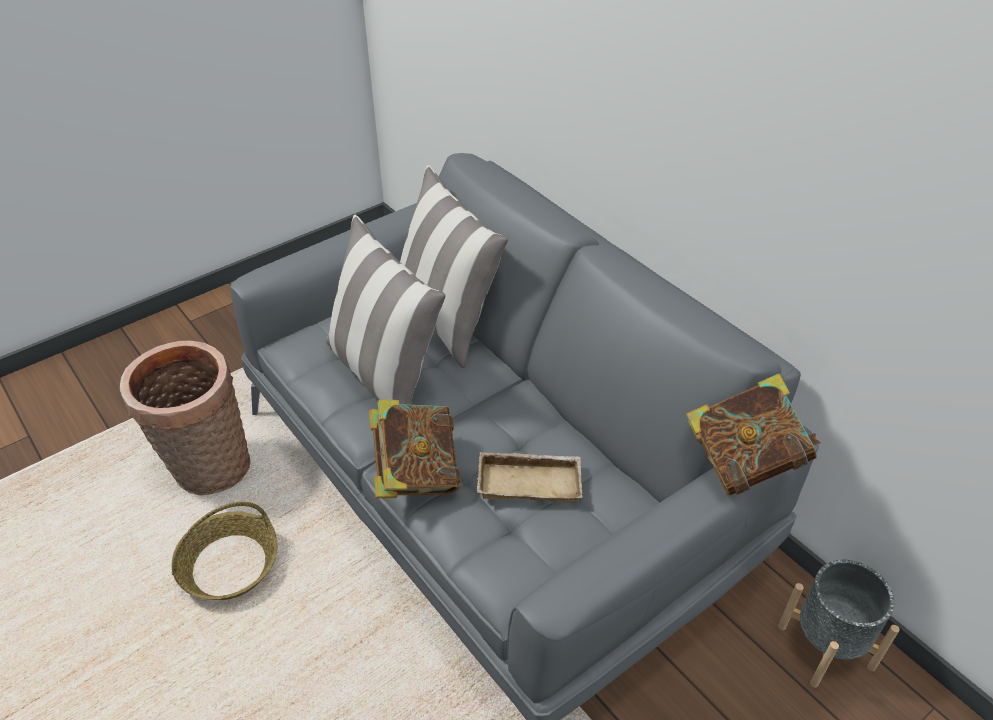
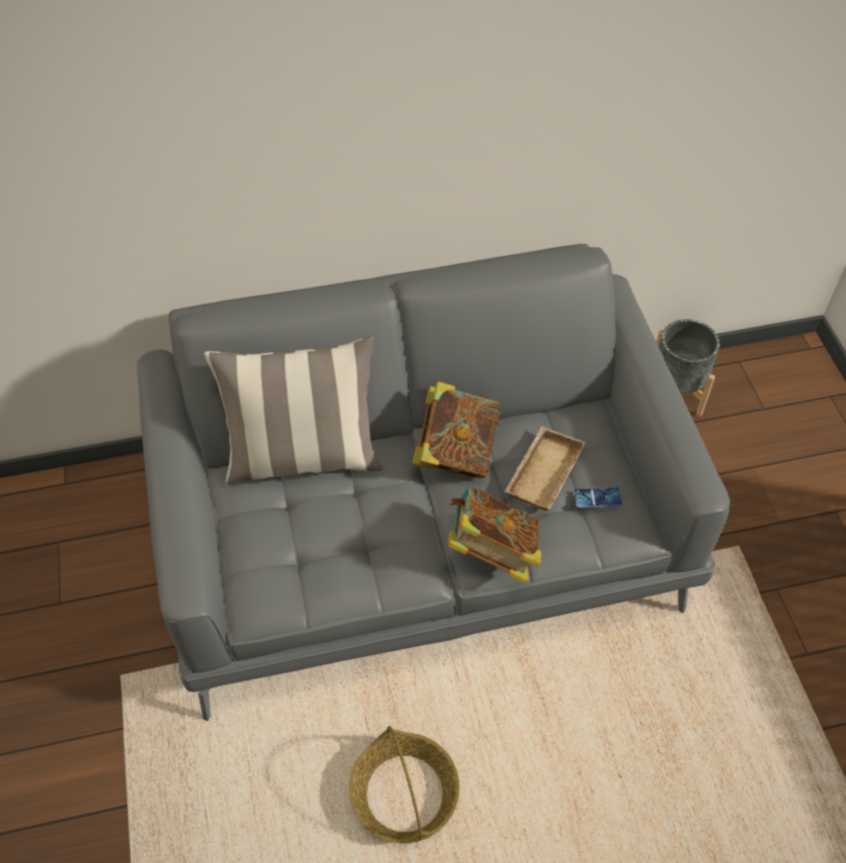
camera: 65 degrees left, 10 degrees up
basket [120,341,250,495] -> none
pillow [326,215,445,405] -> none
book [686,373,821,496] -> book moved to [412,381,500,478]
none -> phone [574,487,623,508]

